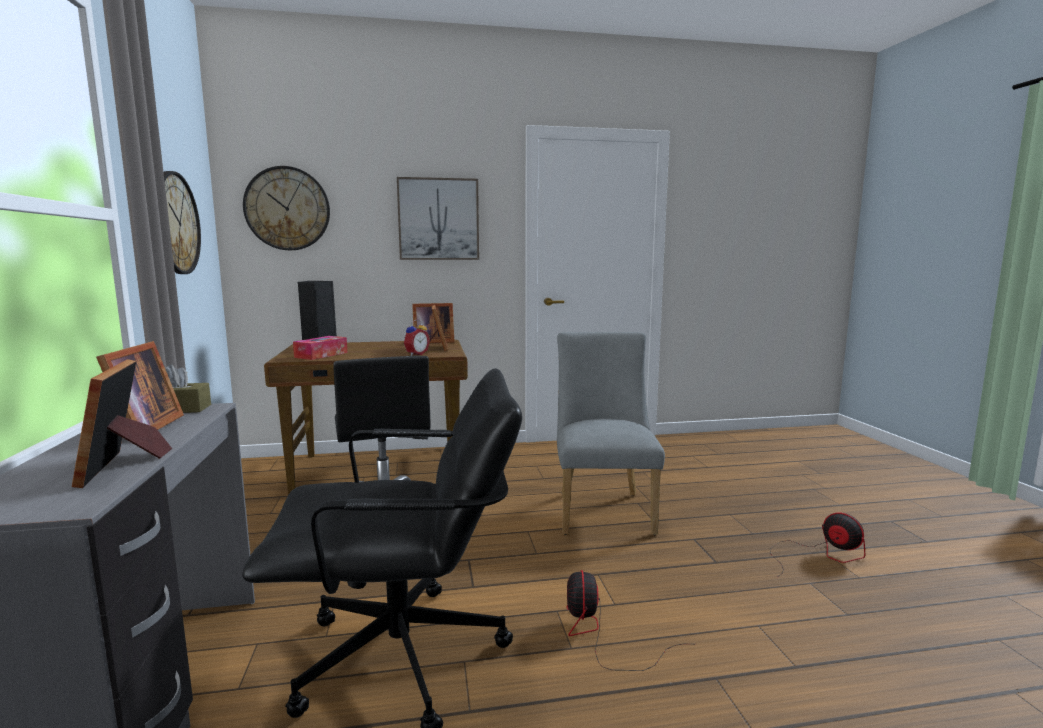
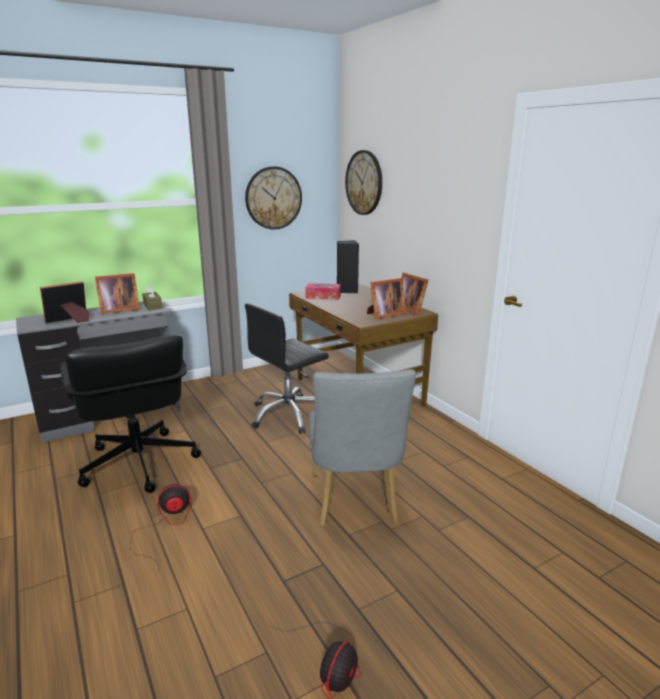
camera: 70 degrees right, 10 degrees up
picture [397,177,479,260] -> none
alarm clock [404,319,430,356] -> none
grey chair [557,332,665,535] -> grey chair turned 105 degrees clockwise [309,369,416,526]

